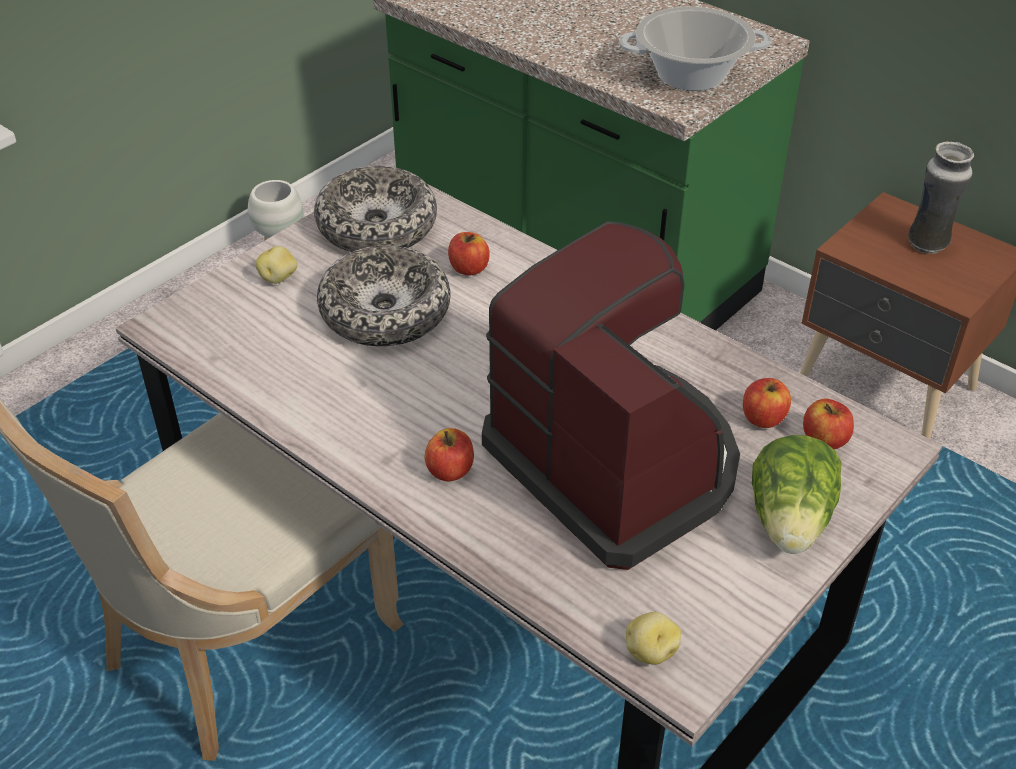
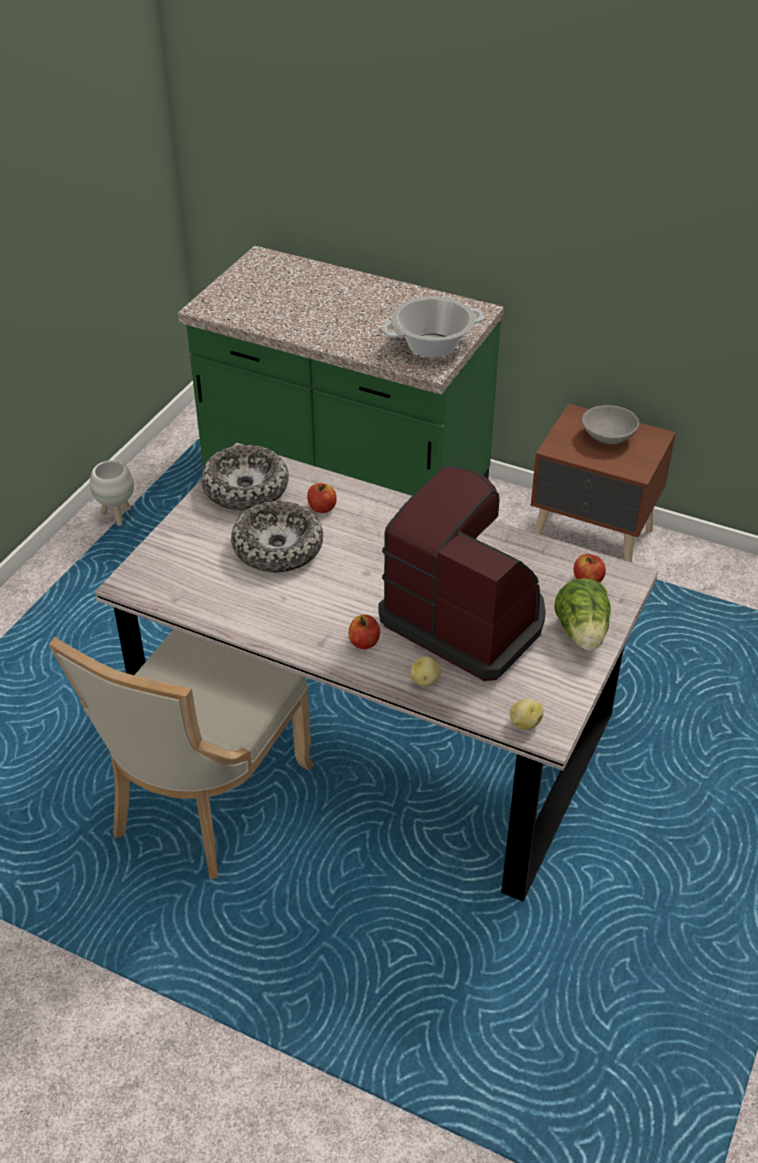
camera: 15 degrees left, 0 degrees up
potato [255,246,297,284] -> potato moved to [411,656,441,687]
apple [743,378,791,428] -> none
vase [908,141,974,254] -> grey bowl [582,405,639,444]

